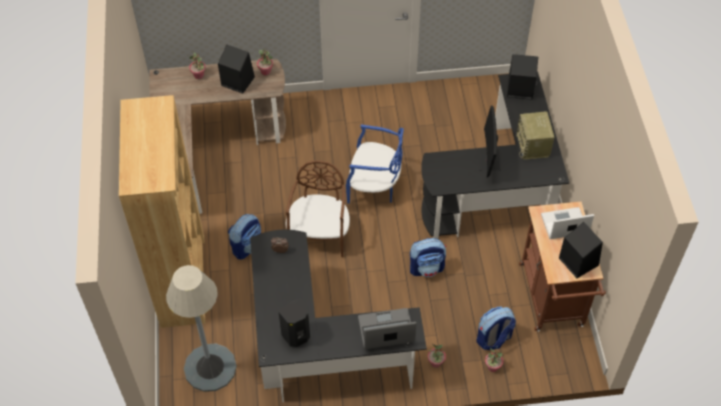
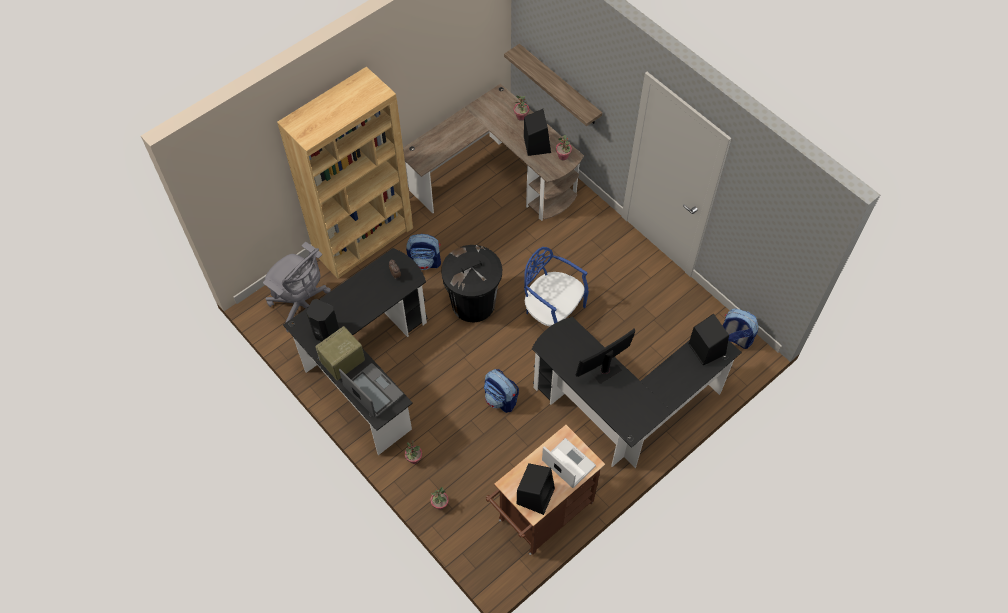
camera: 55 degrees right, 5 degrees up
grey floor lamp [166,265,237,392] -> grey office chair [263,242,331,332]
brown chair [286,161,350,257] -> black trash can [441,245,502,322]
blue chair [346,124,404,204] -> blue chair turned 150 degrees clockwise [524,247,589,326]
backpack [477,307,516,350] -> backpack moved to [722,308,759,349]
radio [516,111,554,160] -> radio moved to [315,326,365,381]
none -> shelf [504,44,602,126]

